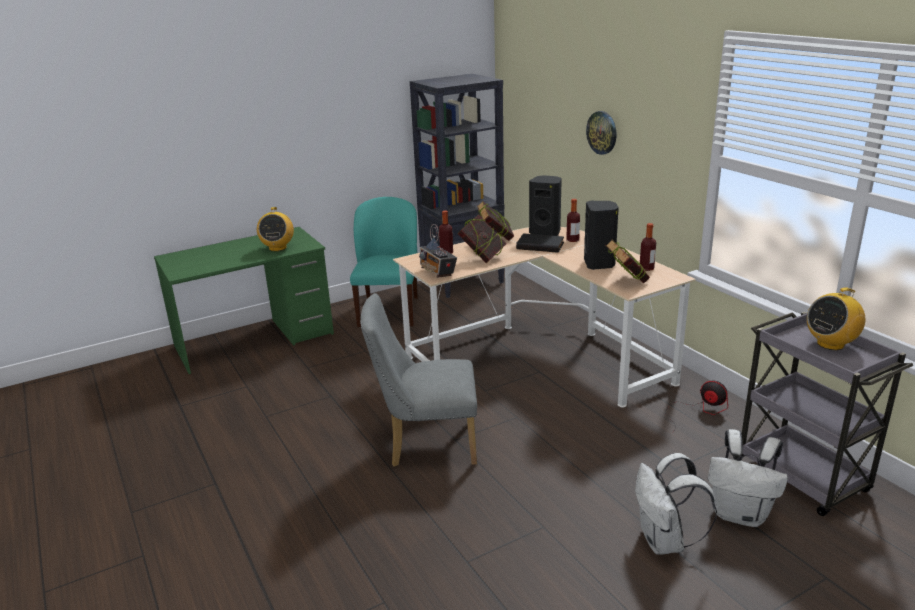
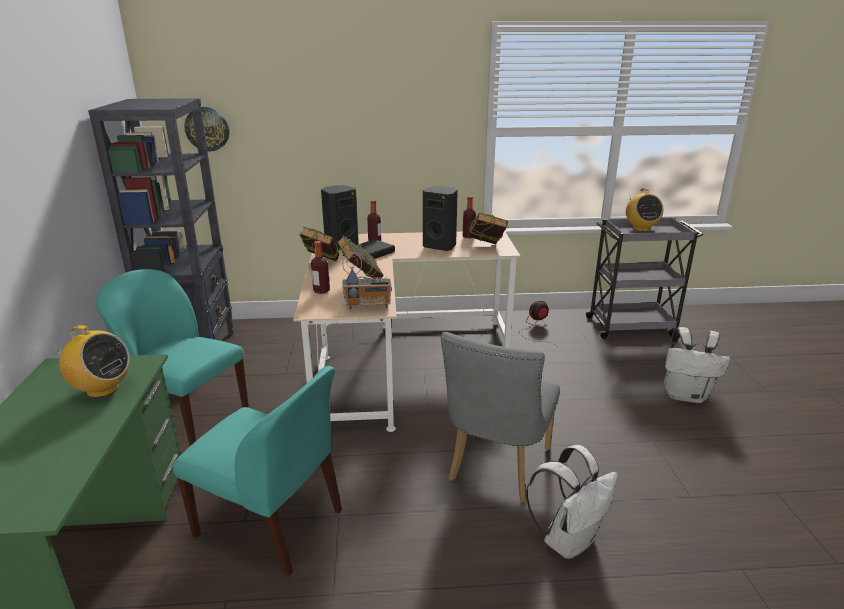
camera: 65 degrees left, 0 degrees up
wall clock [586,111,616,155] -> wall clock moved to [184,107,229,151]
white backpack [708,429,788,527] -> white backpack moved to [526,445,618,559]
none -> turquoise chair [173,366,342,576]

